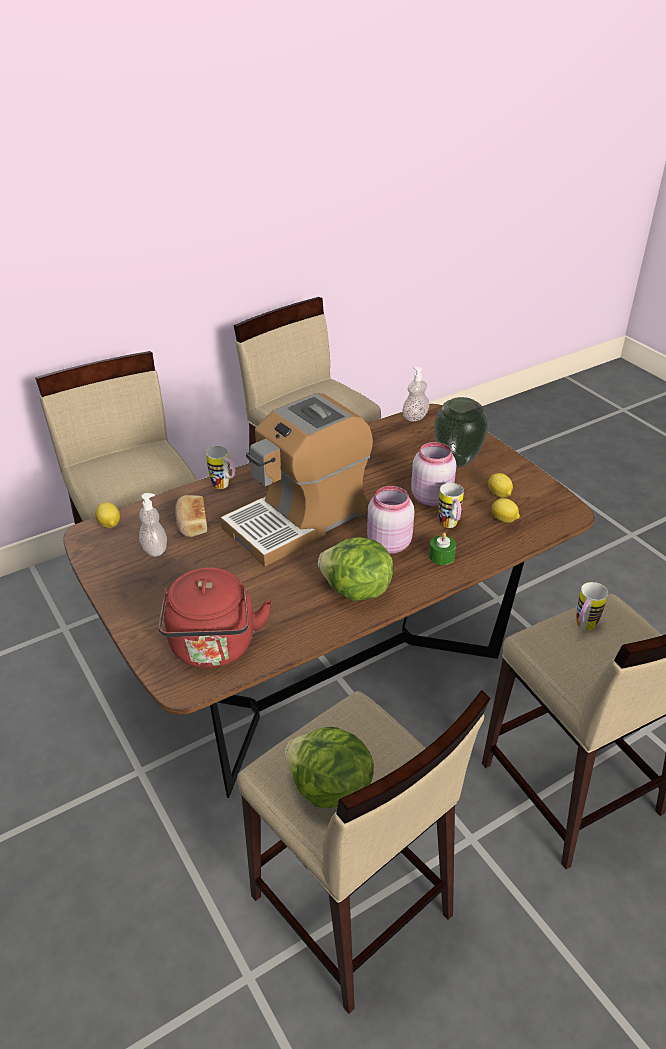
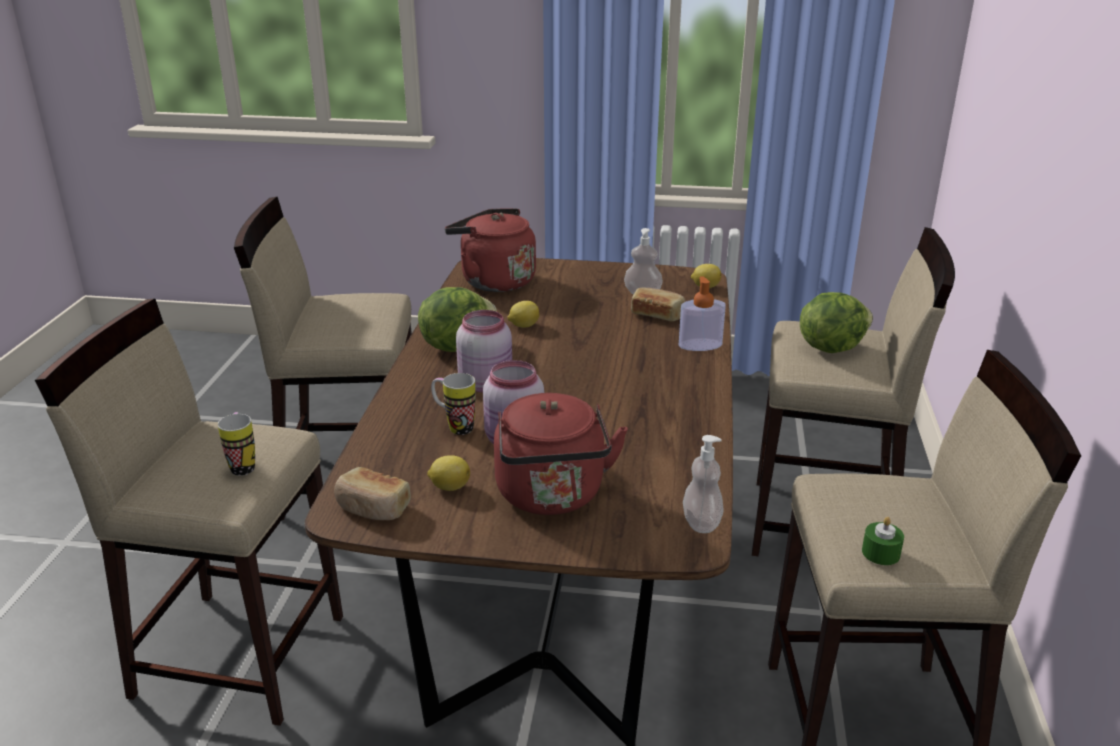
camera: 130 degrees right, 10 degrees down
mug [206,446,235,489] -> soap dispenser [679,276,726,351]
coffee machine [220,393,373,566] -> none
lettuce [285,727,374,808] -> lettuce moved to [800,292,873,353]
green candle [429,532,456,565] -> green candle moved to [862,517,904,565]
vase [434,397,488,467] -> red kettle [494,393,628,515]
lemon [491,498,520,523] -> lemon moved to [508,301,539,328]
none -> bread [334,467,411,520]

